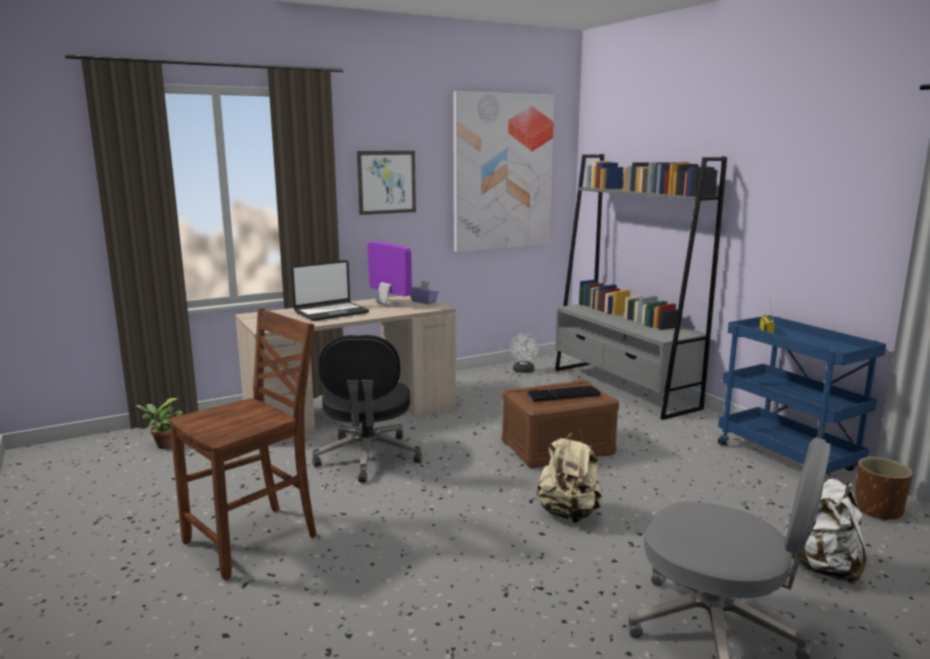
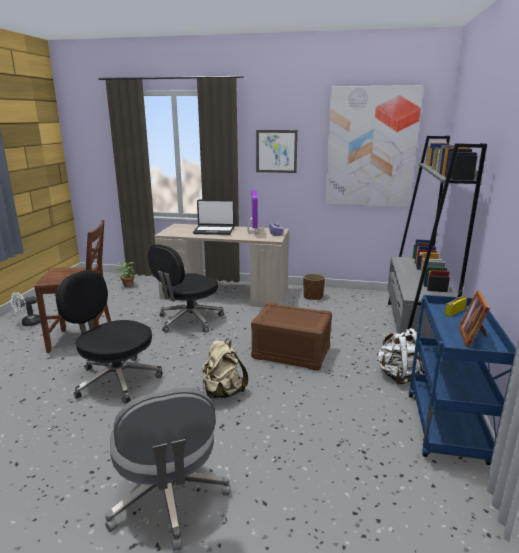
camera: 40 degrees right, 5 degrees up
white fan [510,333,538,373] -> white fan moved to [11,292,41,326]
keyboard [527,386,601,402] -> none
white backpack [784,479,866,584] -> white backpack moved to [376,328,425,384]
brown planter [855,457,913,521] -> brown planter moved to [303,273,325,300]
none -> black office chair [56,270,163,404]
none -> picture frame [459,290,490,347]

